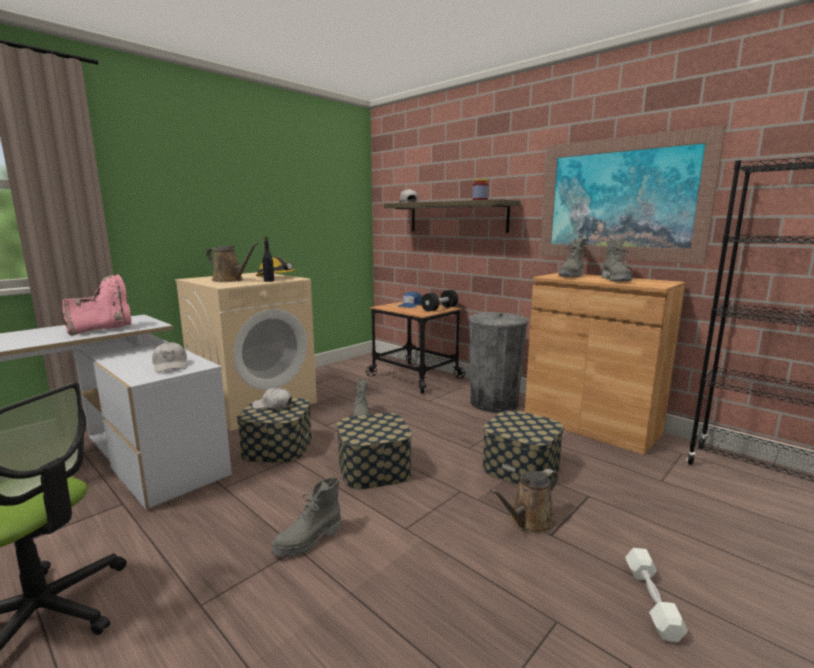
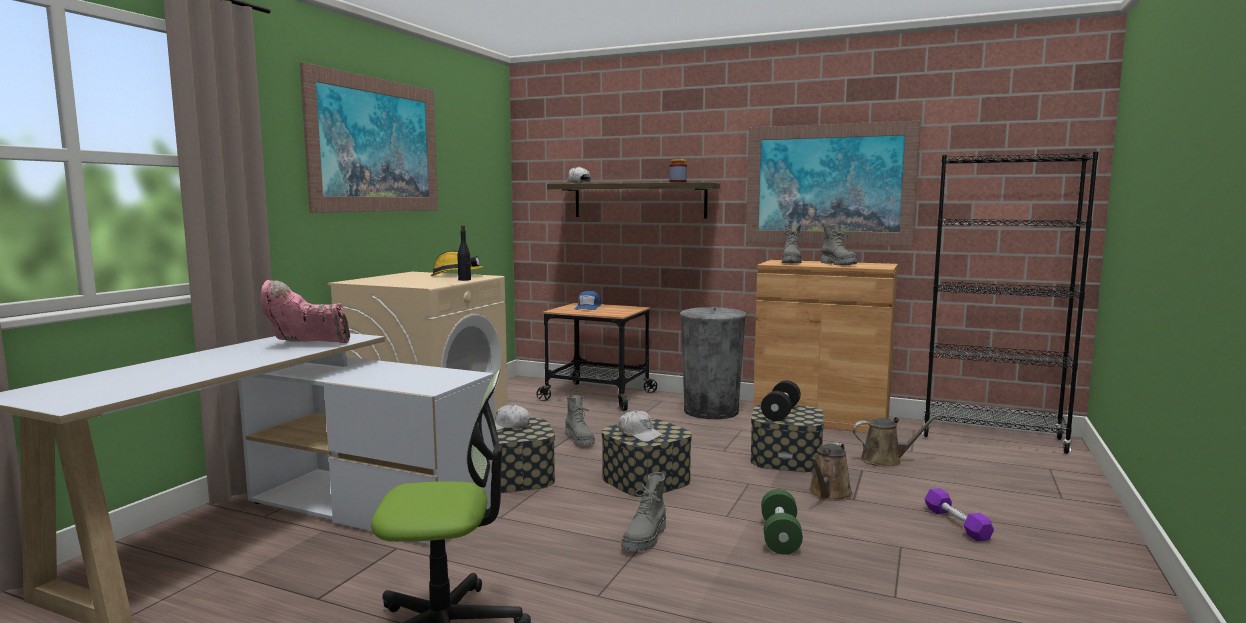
camera: 20 degrees left, 5 degrees down
pink boot [62,275,131,336] -> pink boot turned 120 degrees counterclockwise [261,280,350,343]
white cap [152,342,187,373] -> white cap moved to [618,410,664,442]
brown watering can [206,242,259,282] -> brown watering can moved to [853,414,940,468]
black dumbbell [421,290,458,312] -> black dumbbell moved to [761,380,801,421]
white dumbbell [625,548,688,642] -> purple dumbbell [924,488,994,541]
none -> picture [300,62,438,213]
none -> green dumbbell [761,489,803,555]

